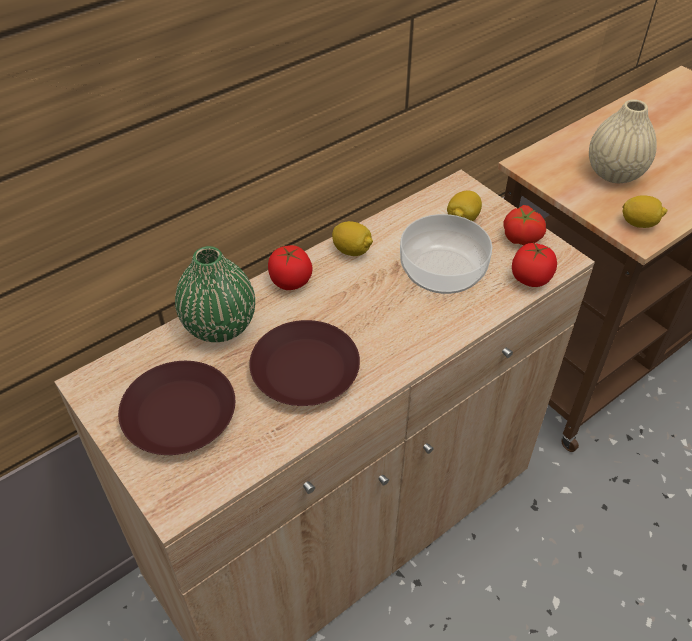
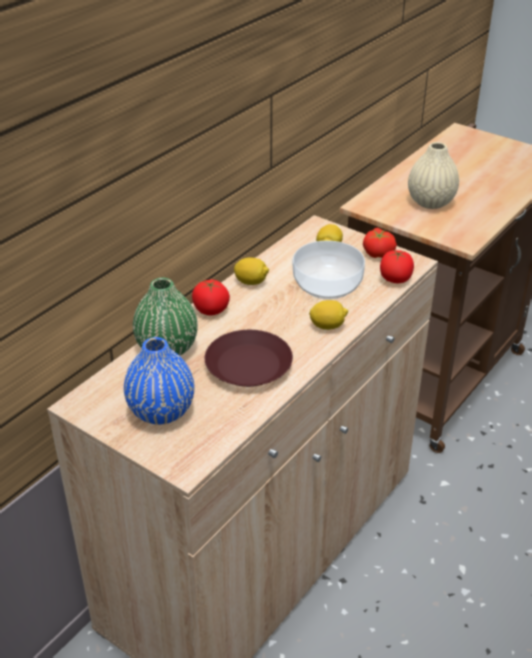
camera: 15 degrees left, 10 degrees down
brown plate [118,361,235,455] -> blue vase [124,337,194,424]
lemon [622,195,667,228] -> lemon moved to [309,300,348,330]

